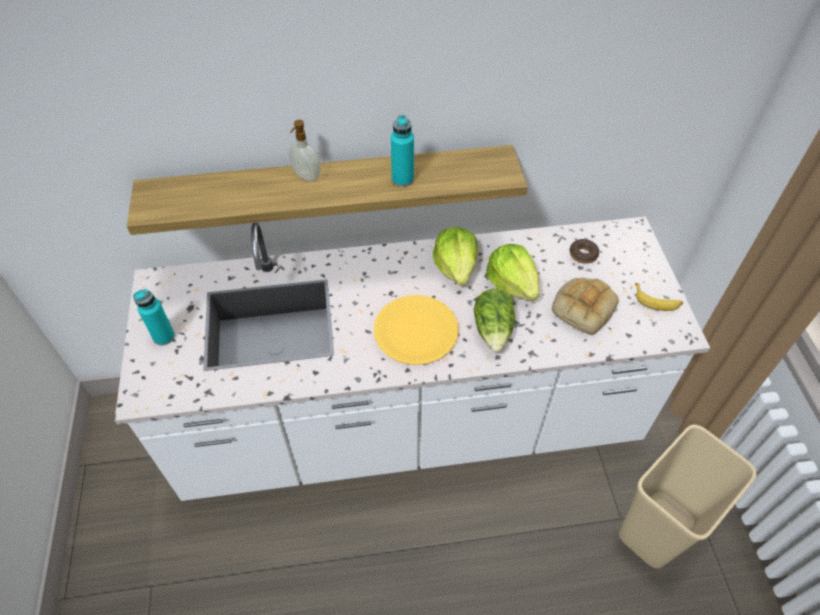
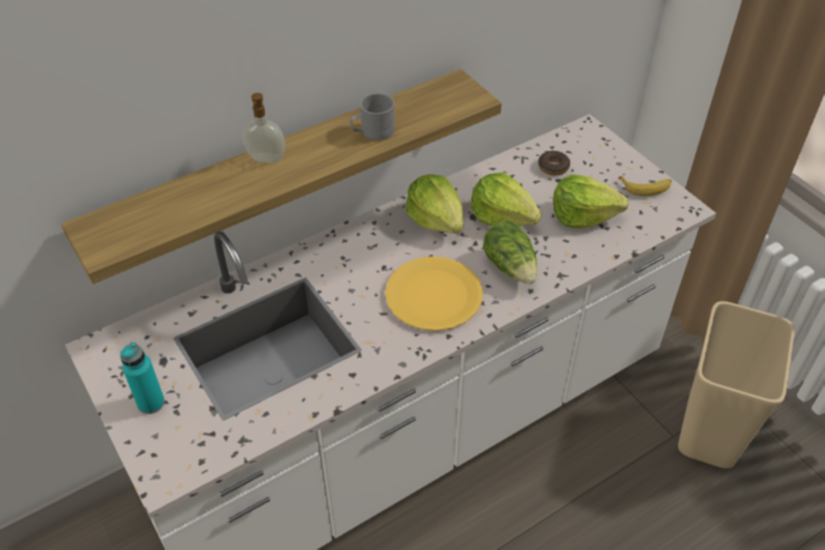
camera: 25 degrees left, 5 degrees down
turquoise bottle [391,115,414,187] -> grey mug [350,93,395,141]
bread [552,278,619,335] -> lettuce [553,174,629,228]

